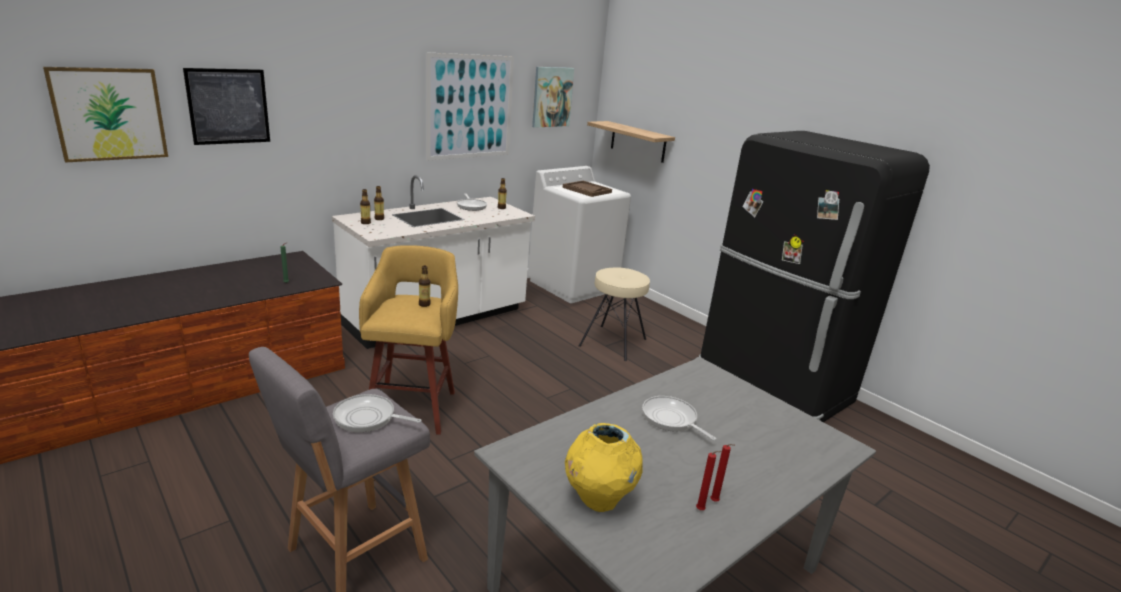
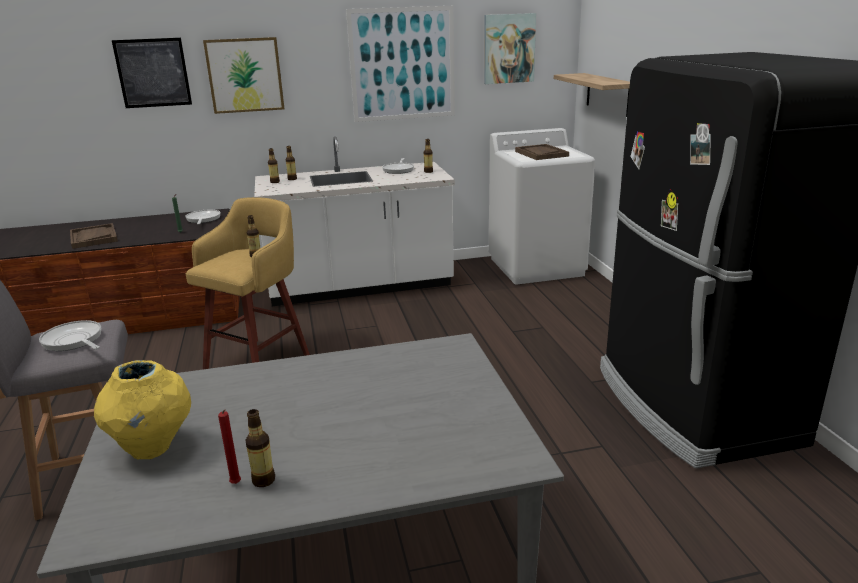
camera: 30 degrees right, 0 degrees up
picture [43,67,168,163] -> picture moved to [203,37,284,114]
beige stool [579,267,650,361] -> none
frying pan [642,396,716,441] -> frying pan moved to [185,210,221,224]
red candle [710,444,734,502] -> bottle [245,409,275,487]
none -> brown tray [70,223,118,249]

